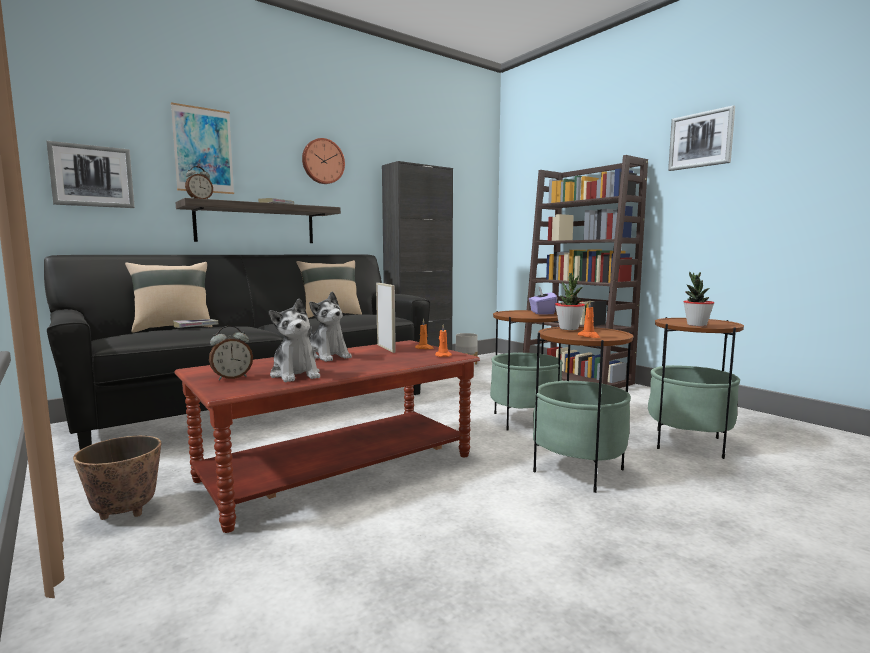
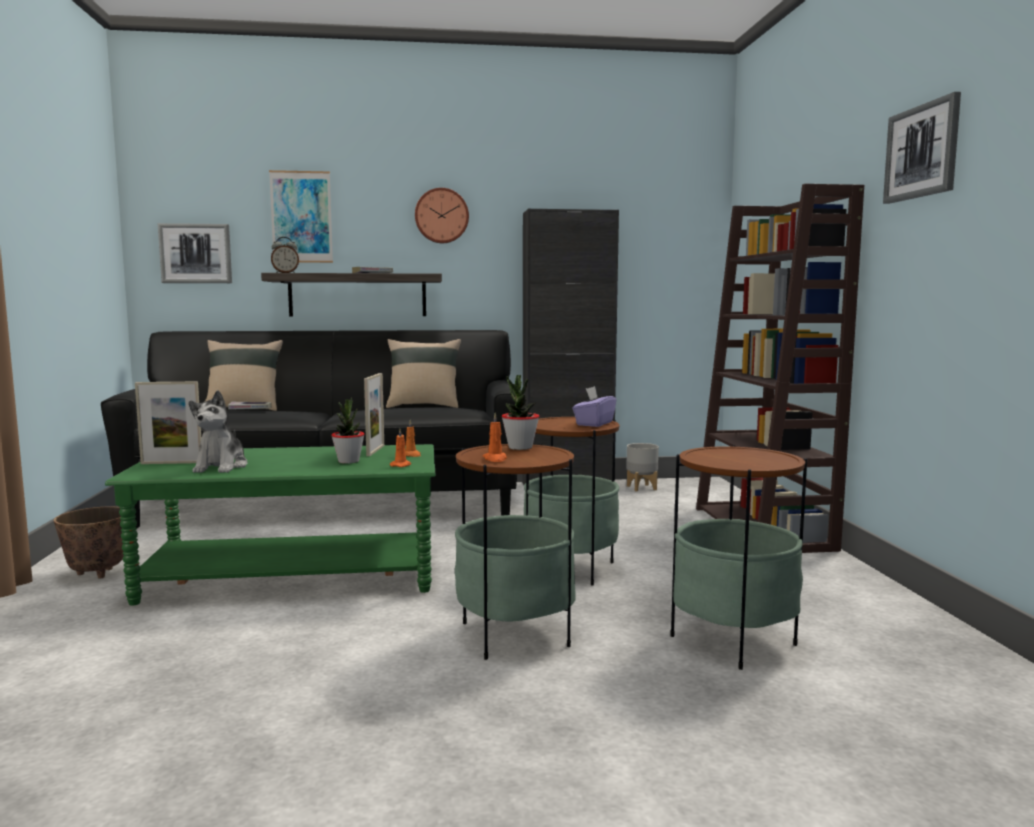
camera: 30 degrees right, 0 degrees up
brown coffee table [174,340,480,533] -> green coffee table [105,444,435,606]
alarm clock [209,326,253,380] -> picture frame [135,382,201,464]
plush toy [309,291,352,362] -> none
potted plant [683,272,714,326] -> potted plant moved to [331,397,364,464]

